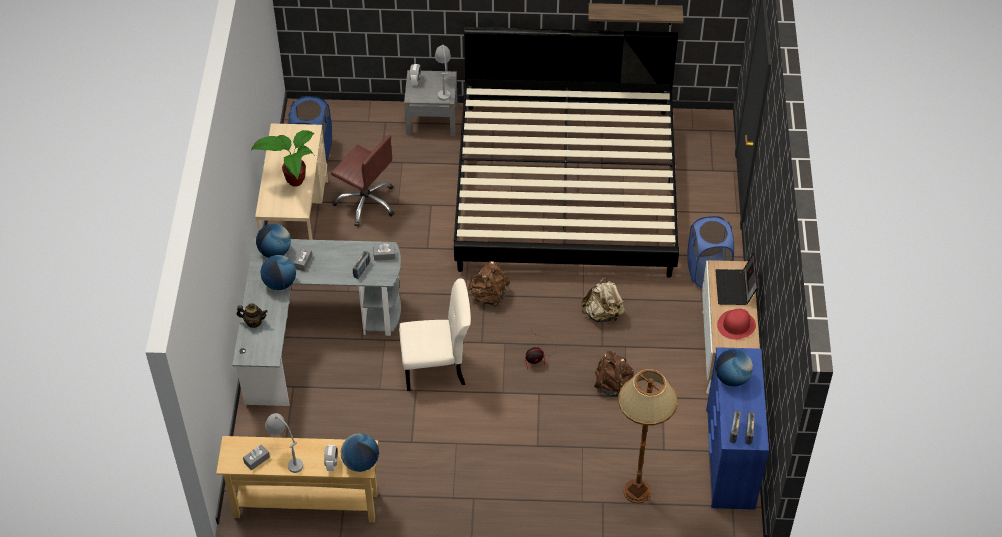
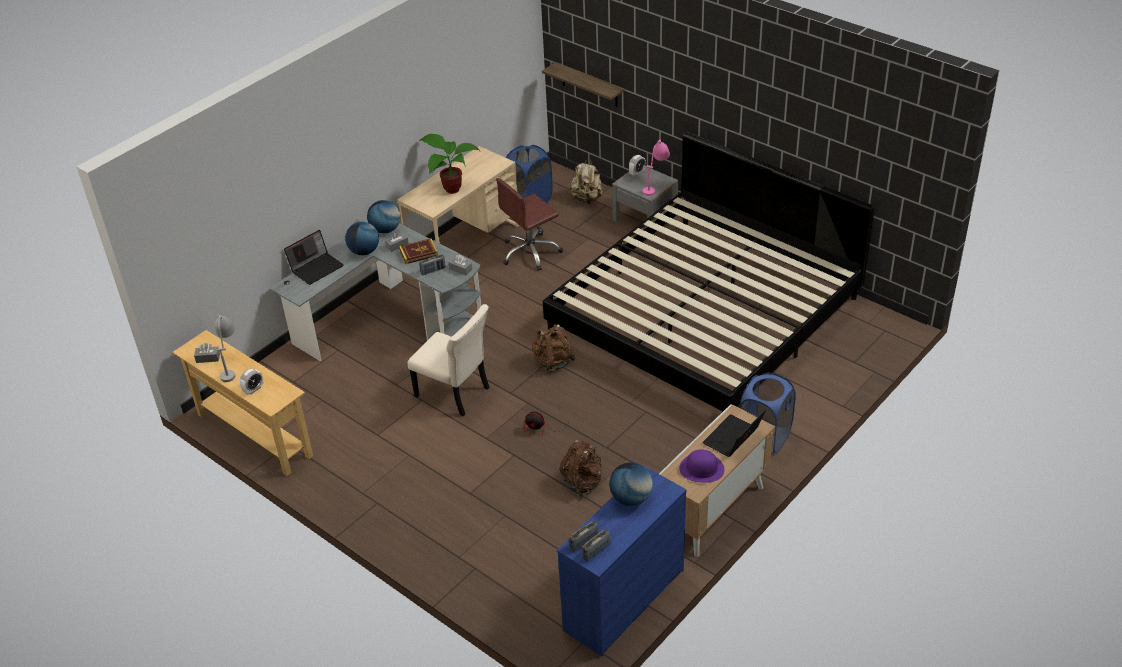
camera: 40 degrees right, 10 degrees down
teapot [237,303,268,328] -> laptop [284,230,344,285]
brown office chair [331,135,394,227] -> brown office chair turned 75 degrees clockwise [496,178,563,271]
globe [341,433,379,472] -> none
grey table lamp [435,44,451,101] -> pink table lamp [643,140,670,196]
beige backpack [581,277,625,323] -> beige backpack moved to [570,159,603,204]
shelf [588,3,683,25] -> shelf moved to [542,62,625,107]
brown floor lamp [618,369,678,503] -> none
red hat [717,309,756,339] -> purple hat [679,450,725,483]
none -> book [399,238,438,264]

